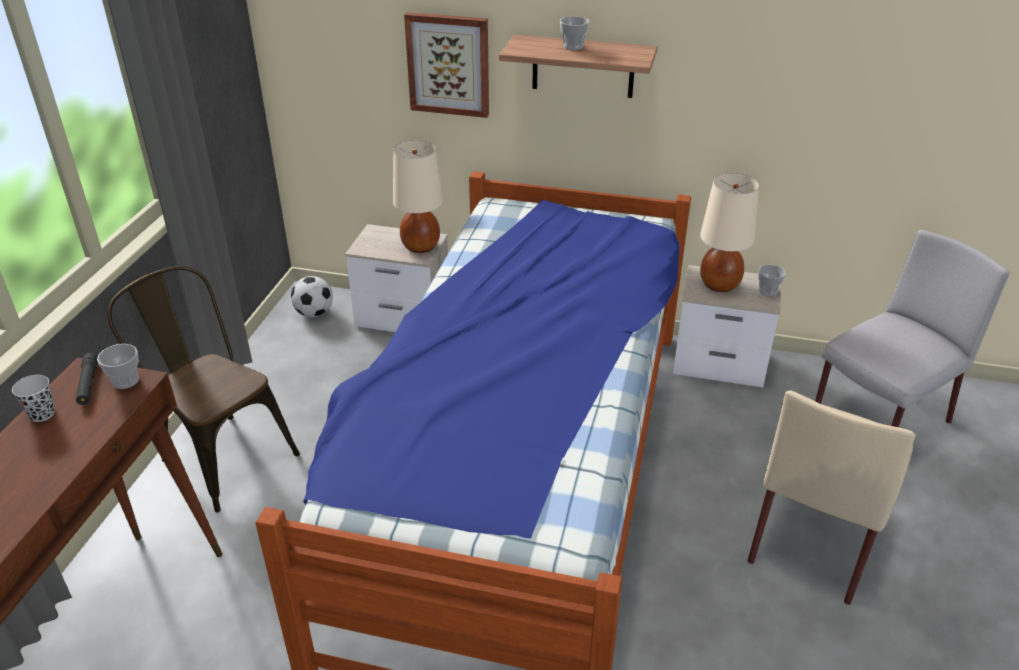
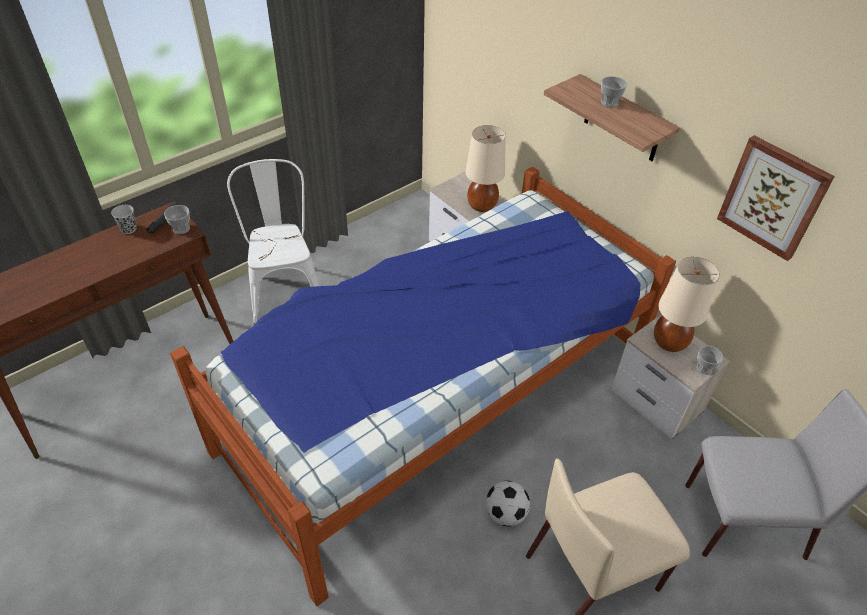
camera: 35 degrees right, 10 degrees up
brown chair [107,266,300,513] -> white chair [227,159,319,324]
football [291,276,333,317] -> football moved to [486,481,530,526]
picture [404,12,489,118] -> picture moved to [717,135,835,261]

